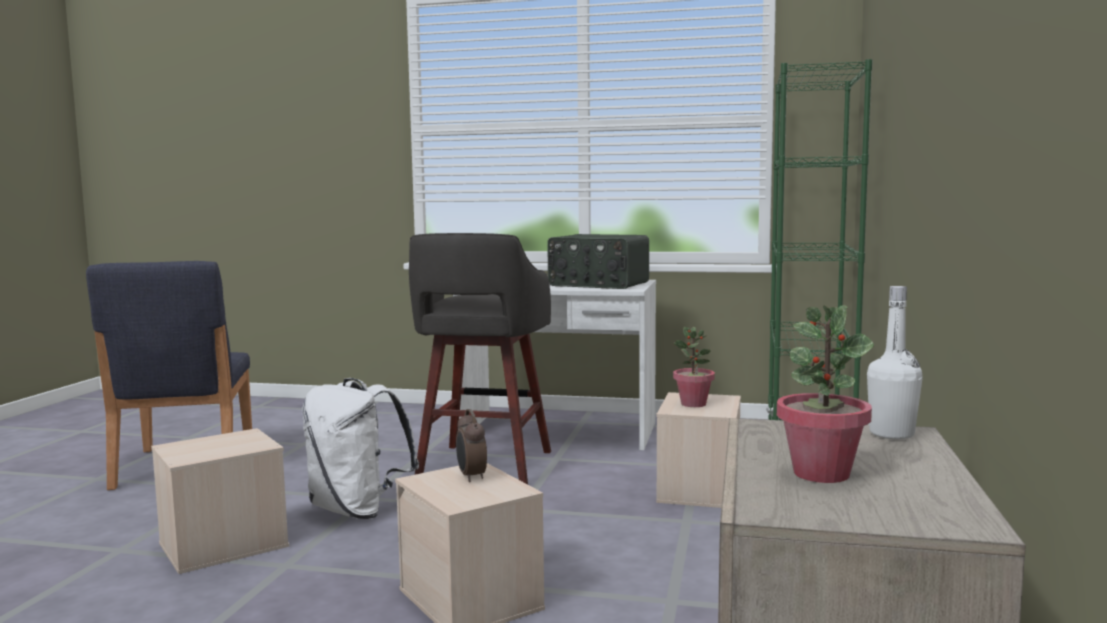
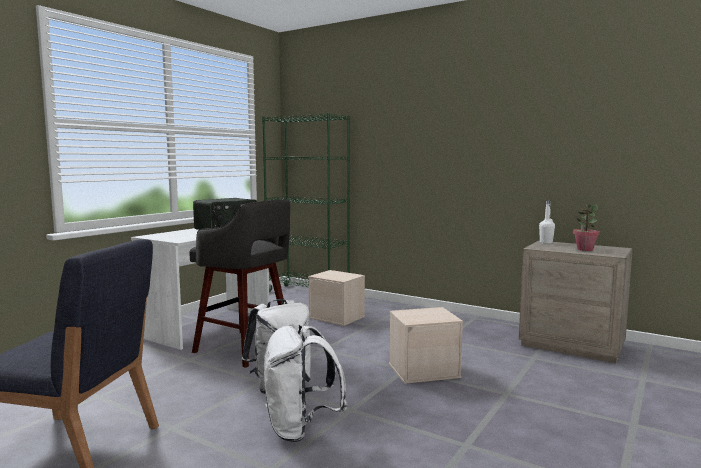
camera: 70 degrees left, 0 degrees up
beige storage box [151,428,289,574] -> white backpack [264,325,347,442]
alarm clock [456,409,487,482] -> none
potted plant [673,327,715,407] -> none

